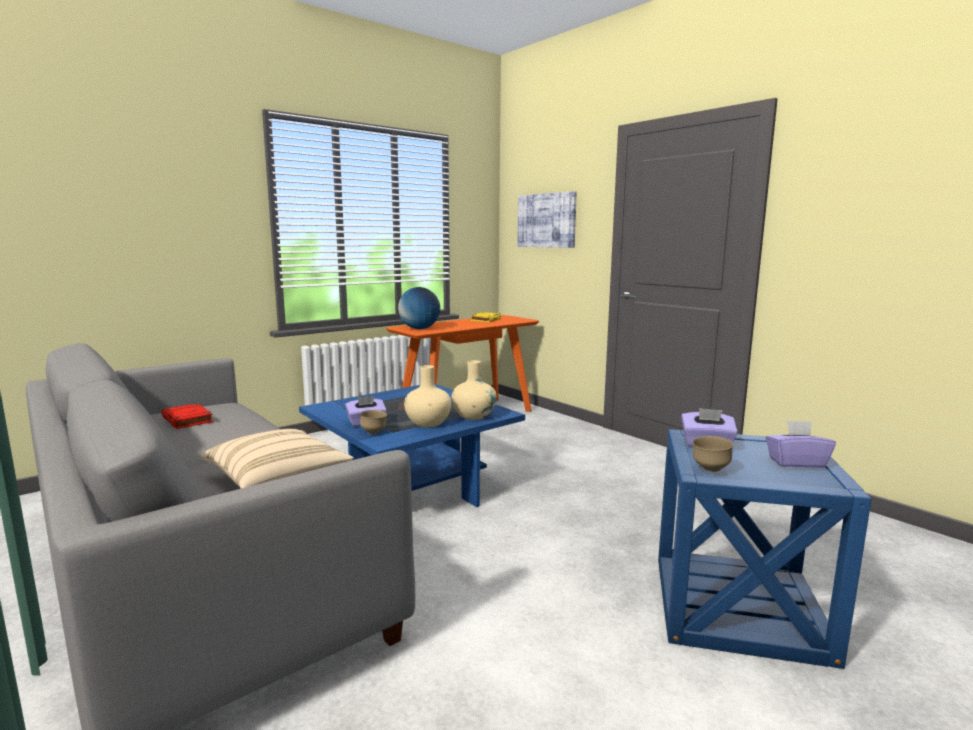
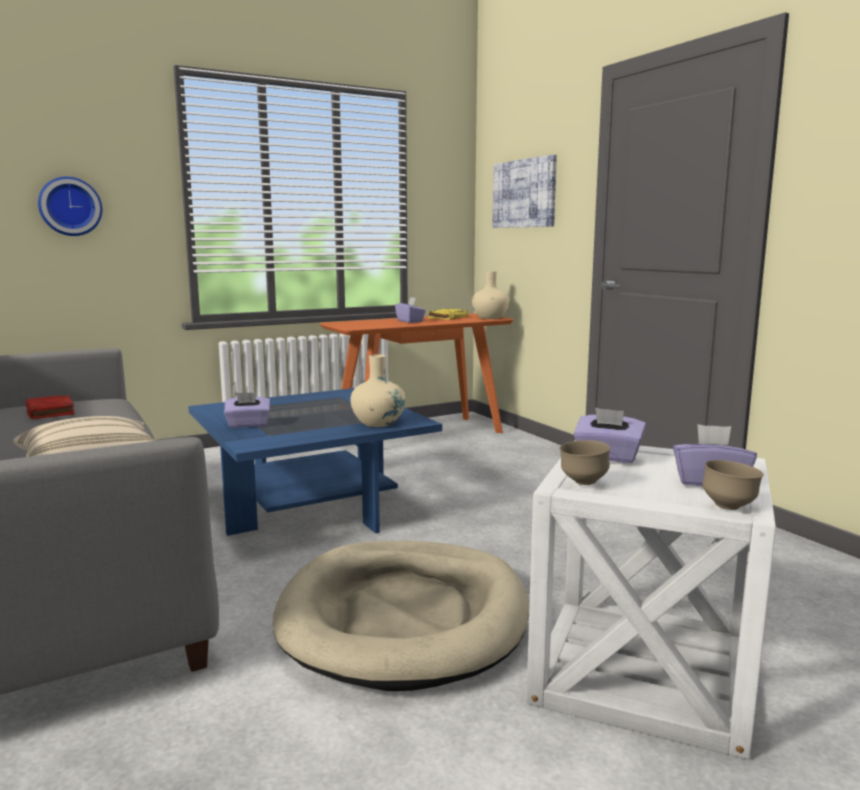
camera: 10 degrees right, 0 degrees up
brown bowl [360,410,387,434] -> brown bowl moved to [702,460,763,510]
globe [398,287,440,329] -> none
beige vase [404,365,451,428] -> beige vase moved to [472,271,509,319]
blue side table [658,429,871,669] -> white side table [526,440,776,760]
none -> wall clock [38,177,102,236]
none -> beige dog bed [273,541,529,691]
none -> purple tissue box [395,297,426,323]

